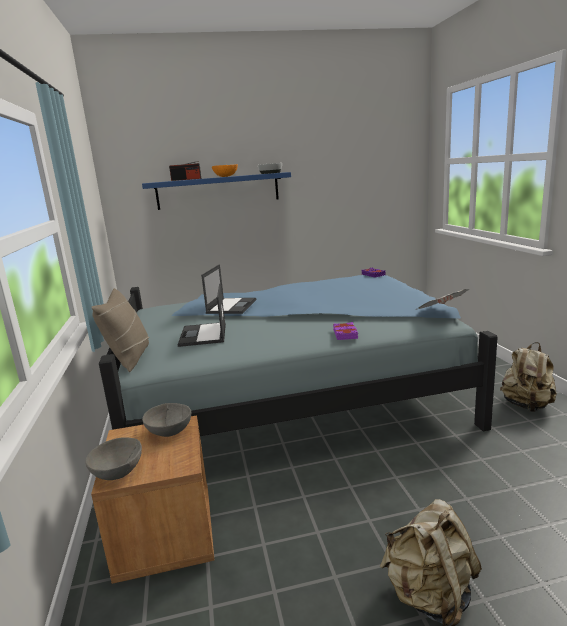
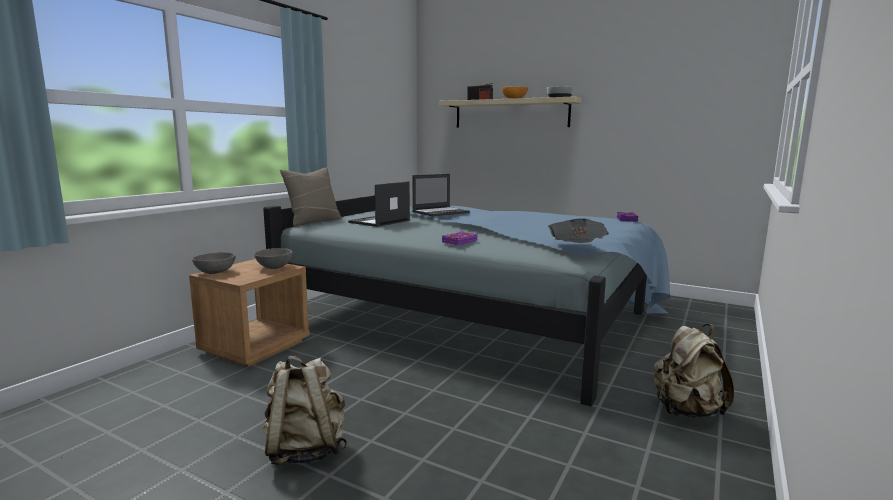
camera: 40 degrees right, 5 degrees down
blue shelf [142,172,291,210] -> beige shelf [439,97,582,128]

